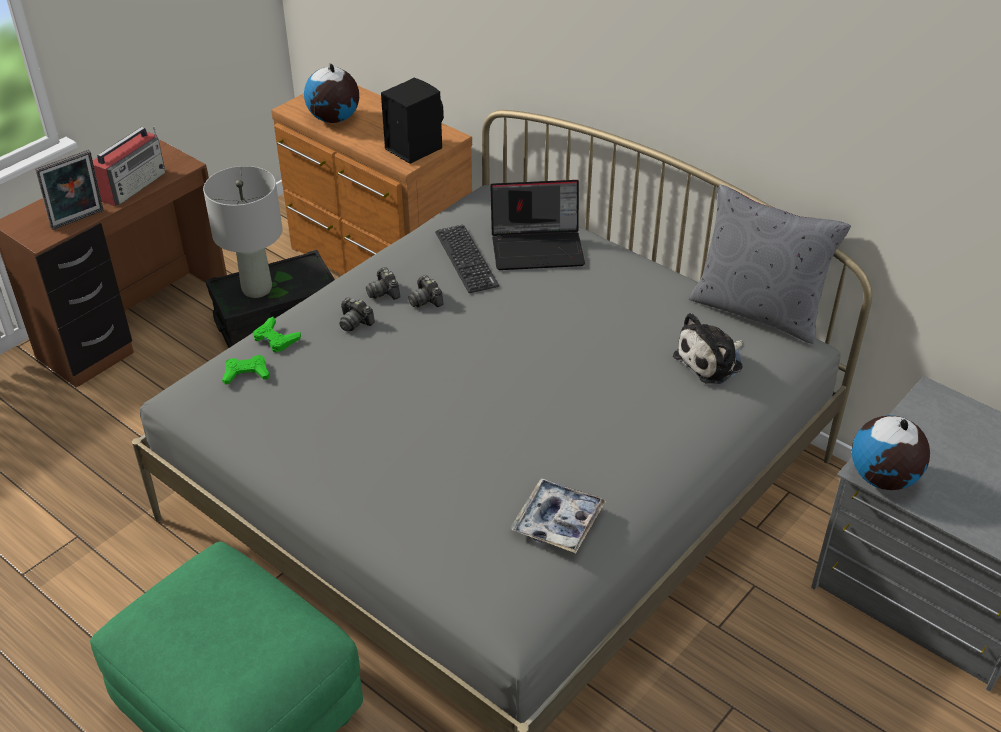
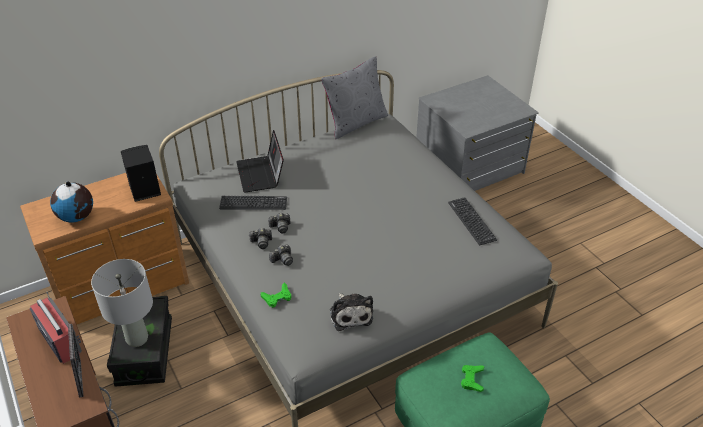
camera: 70 degrees left, 0 degrees up
green game controller [222,355,270,385] -> green game controller moved to [461,365,484,392]
laptop [490,180,585,270] -> laptop turned 150 degrees clockwise [236,130,284,193]
tray [510,478,606,553] -> keyboard [448,198,497,245]
plush toy [673,313,743,384] -> plush toy moved to [330,293,373,331]
globe [852,415,930,490] -> none

